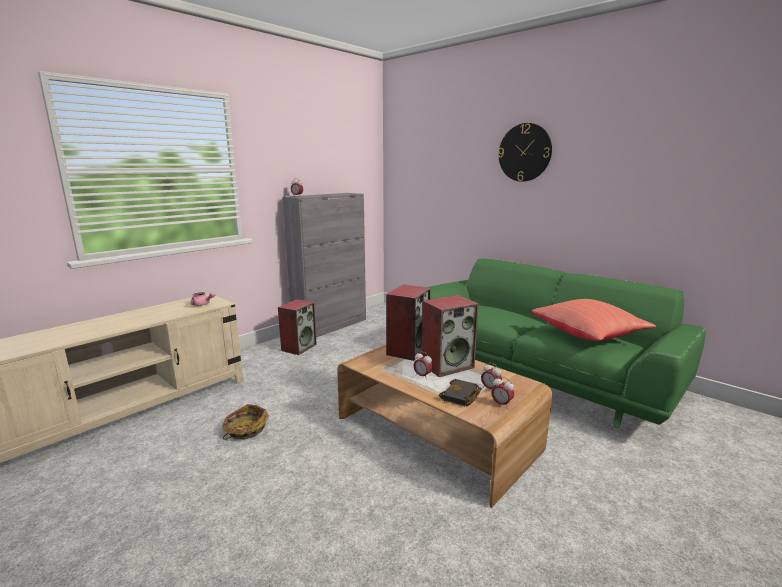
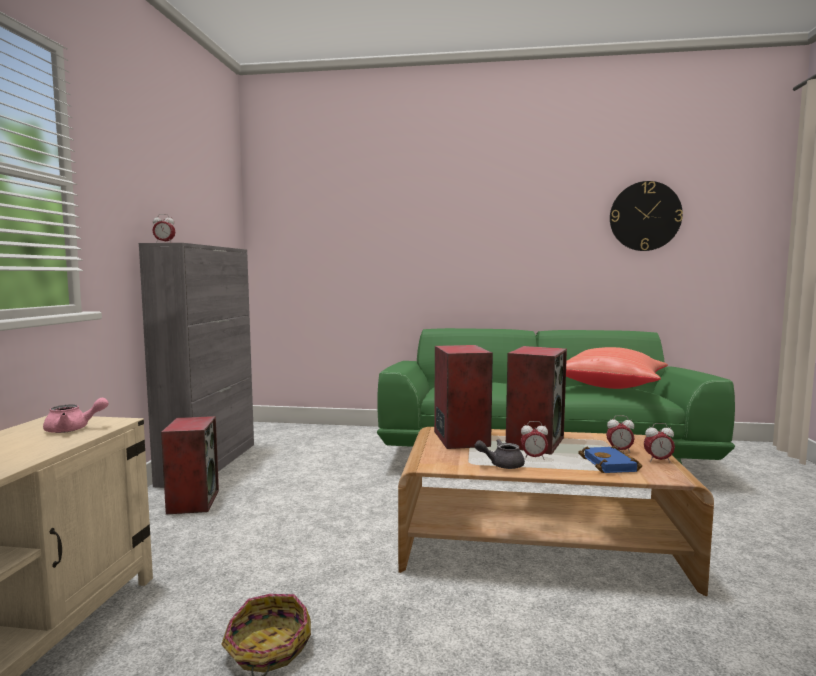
camera: 35 degrees left, 10 degrees down
black book [439,379,482,406] -> blue book [578,446,642,473]
wall clock [498,123,552,182] -> wall clock moved to [610,181,683,251]
none -> grey teapot [475,439,525,469]

